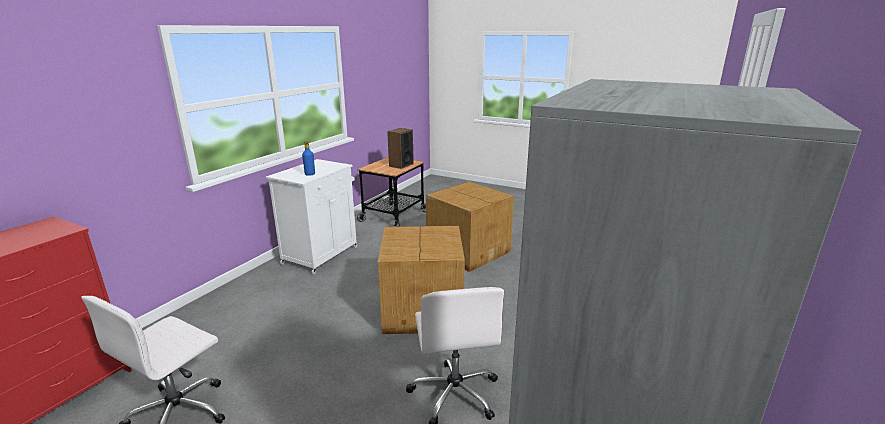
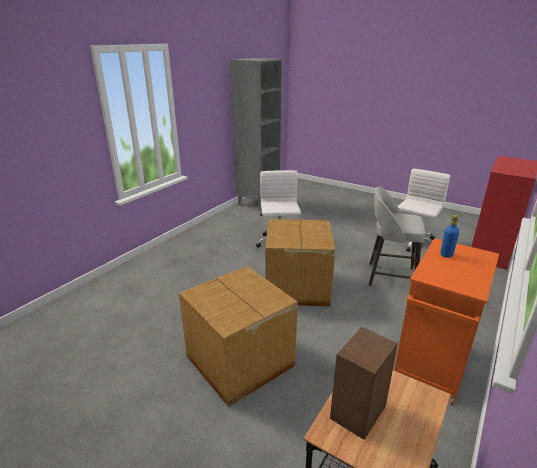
camera: 175 degrees left, 5 degrees up
white cabinet [266,159,357,275] -> orange cabinet [394,238,499,405]
none -> grey stool [369,187,425,286]

